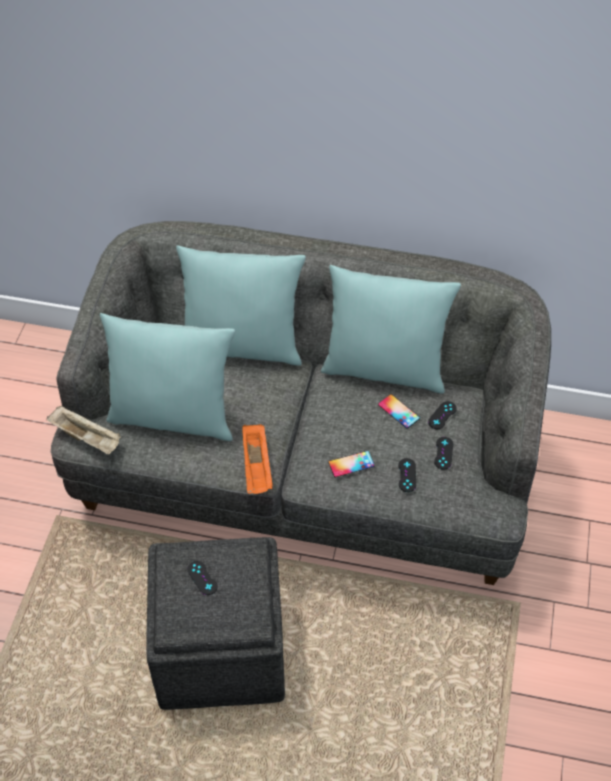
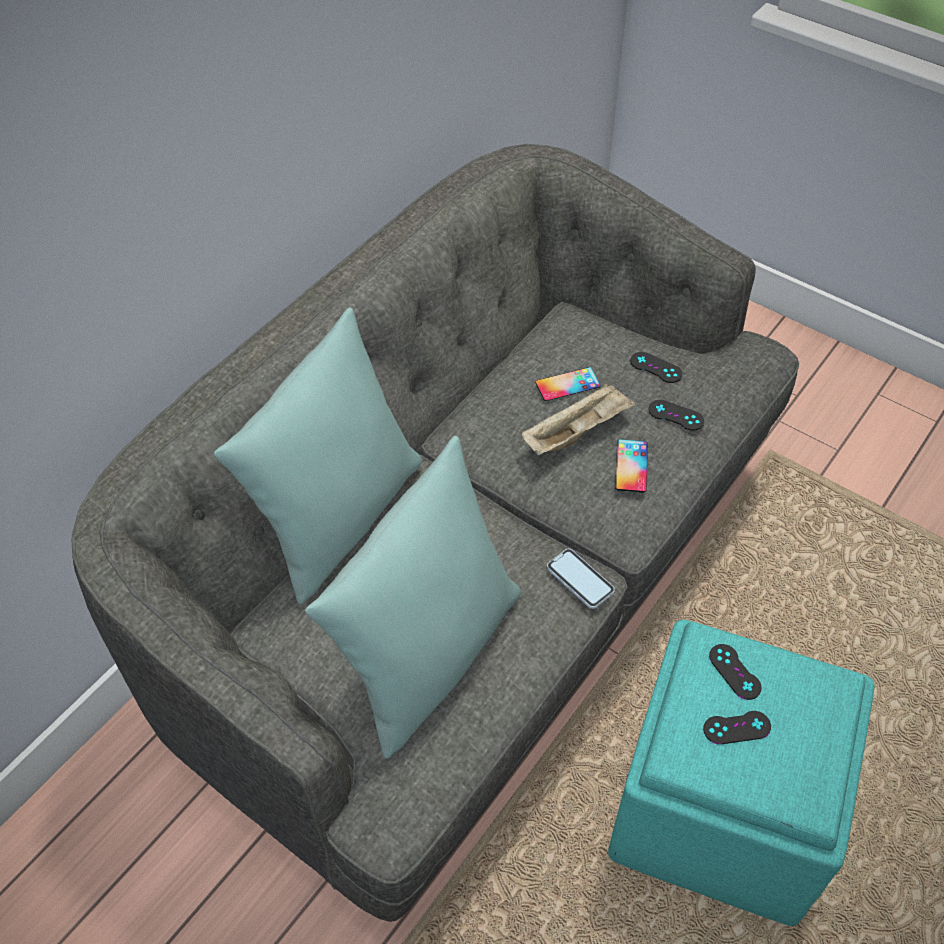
camera: 65 degrees left, 0 degrees up
beige tray [47,406,121,455] -> beige tray moved to [522,382,636,455]
grey ottoman [146,537,285,710] -> turquoise ottoman [608,620,875,926]
orange tray [242,424,273,494] -> phone [547,549,615,609]
turquoise pillow [321,265,461,394] -> none
black game controller [428,401,457,429] -> black game controller moved to [709,644,762,700]

